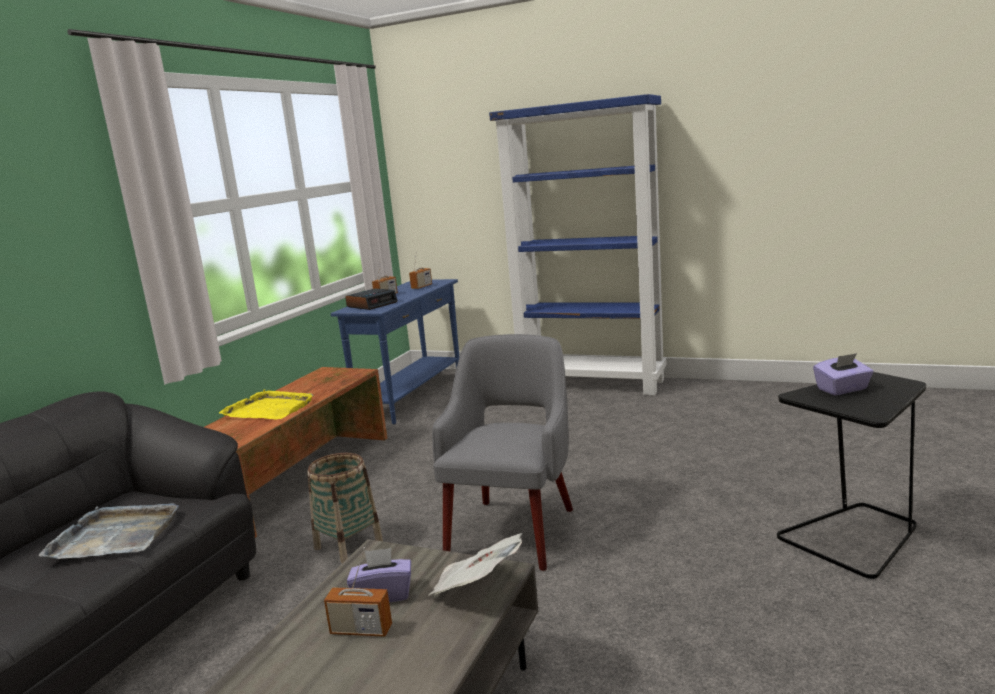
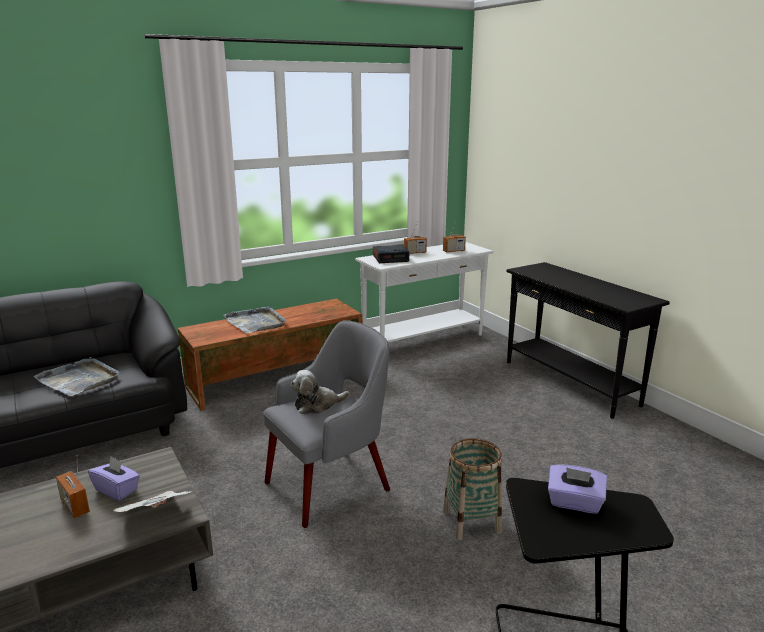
camera: 35 degrees right, 5 degrees up
yellow tray [219,389,314,420] -> grey tray [223,306,286,333]
basket [307,453,383,563] -> basket moved to [443,438,502,540]
blue console table [331,279,459,425] -> white console table [355,242,494,342]
blue bookcase [489,94,667,395] -> black console table [506,262,670,419]
none -> plush toy [291,370,350,414]

